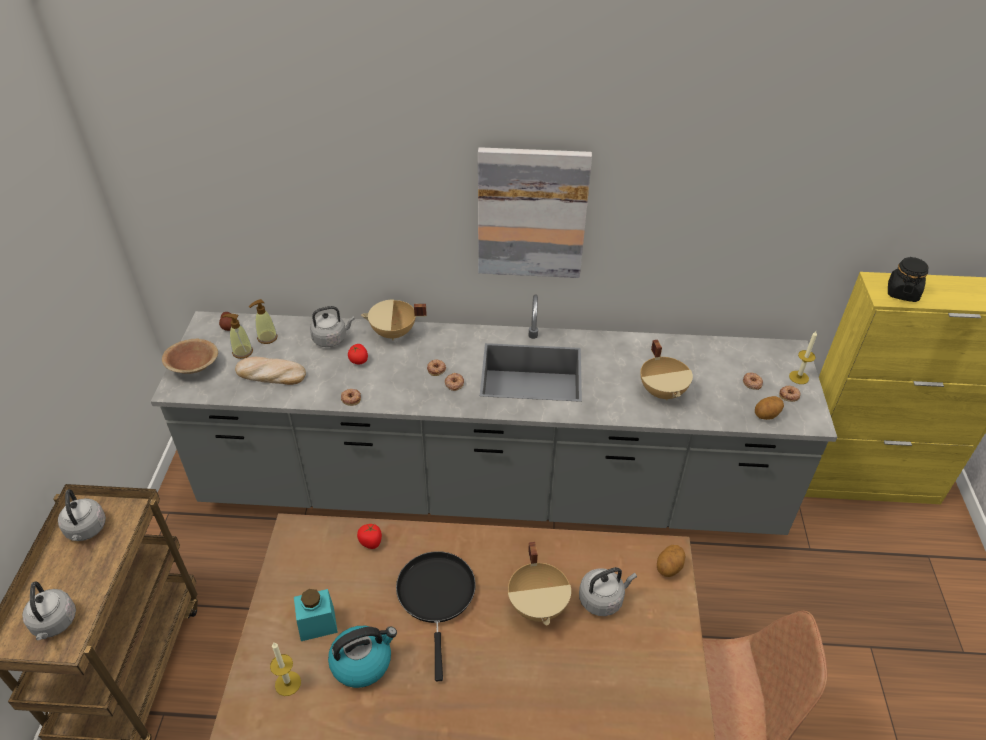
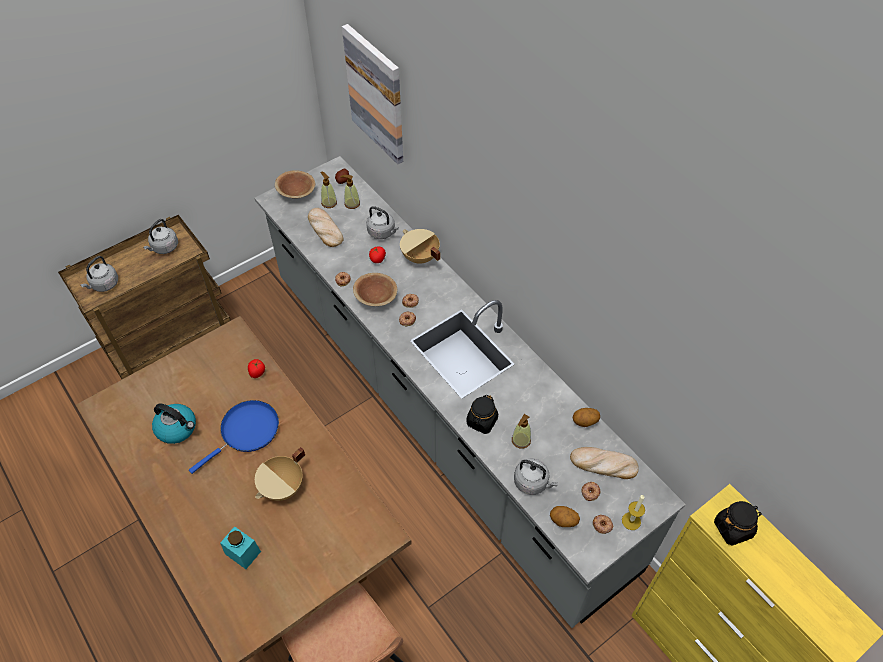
camera: 50 degrees right, 10 degrees up
candle [270,642,301,696] -> none
turquoise jar [294,589,338,641] -> turquoise jar moved to [220,526,261,569]
black frying pan [396,551,476,681] -> blue frying pan [189,400,279,474]
picture [478,147,592,278] -> picture moved to [342,24,403,164]
grey kettle [579,567,637,616] -> grey kettle moved to [514,458,558,495]
beige cooking pot [641,340,693,400] -> soap dispenser [512,414,531,449]
potato [657,545,685,577] -> potato moved to [573,408,600,427]
none -> brown bowl [353,273,397,306]
none -> black jar [466,395,498,434]
none -> bread [570,447,639,479]

